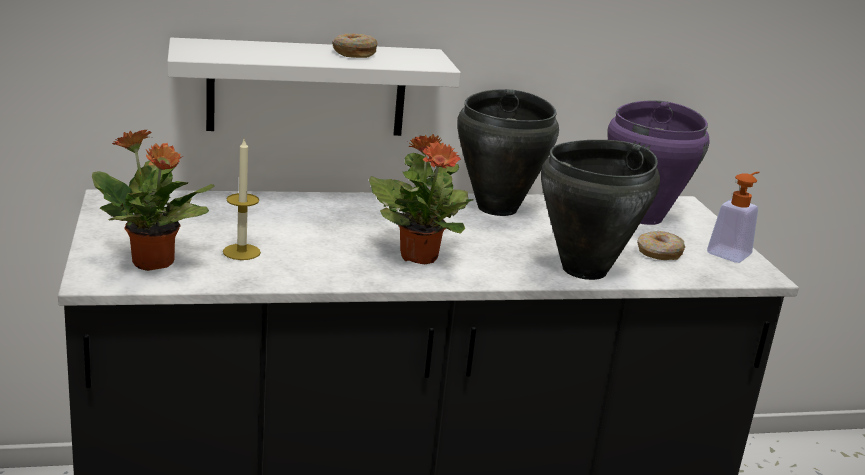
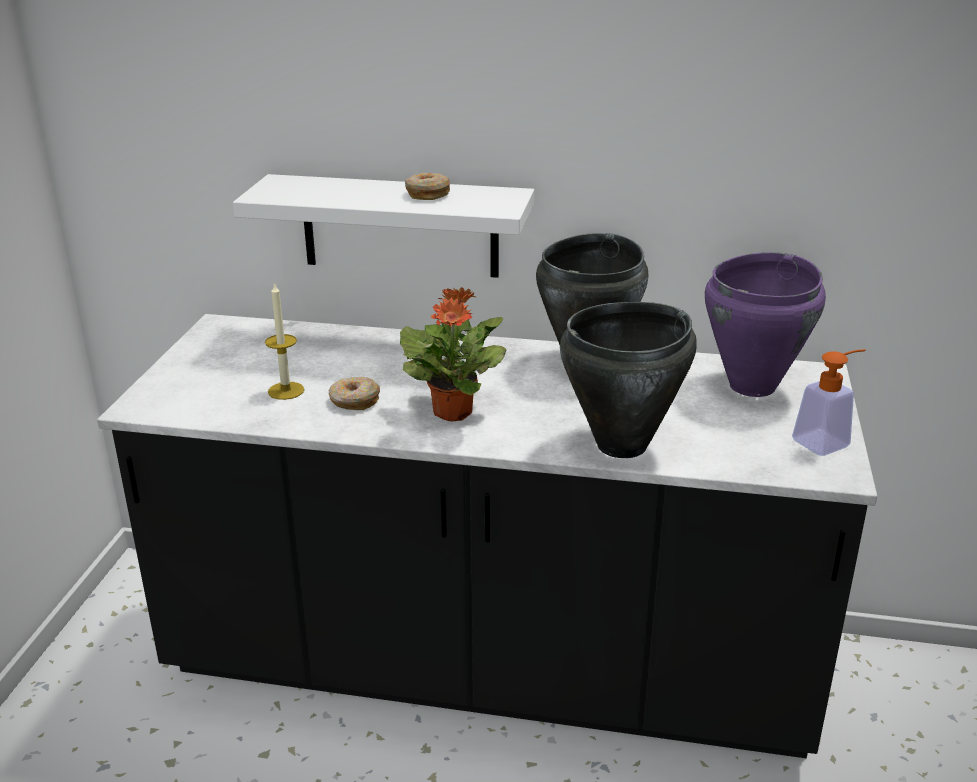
camera: 25 degrees right, 5 degrees up
potted plant [92,130,215,271] -> none
donut [637,231,685,260] -> donut moved to [329,377,380,410]

